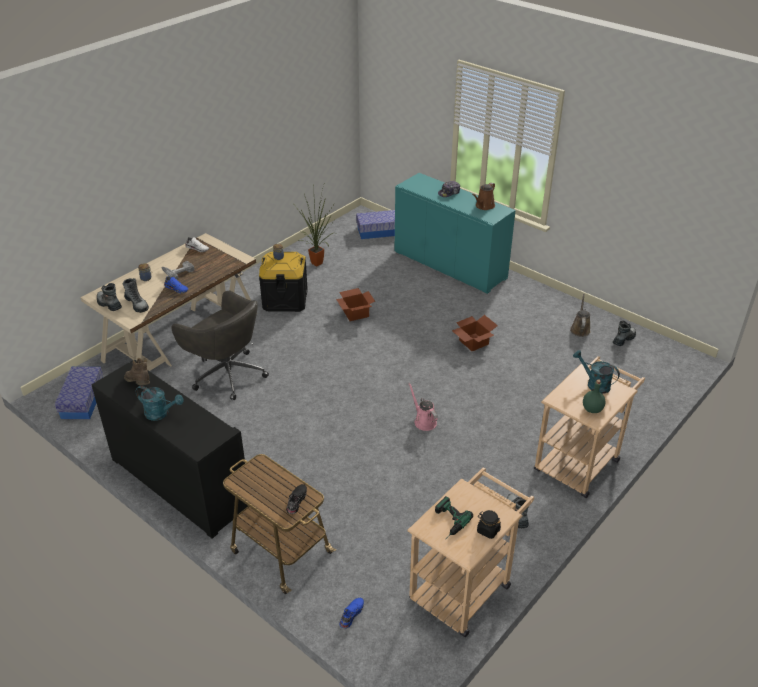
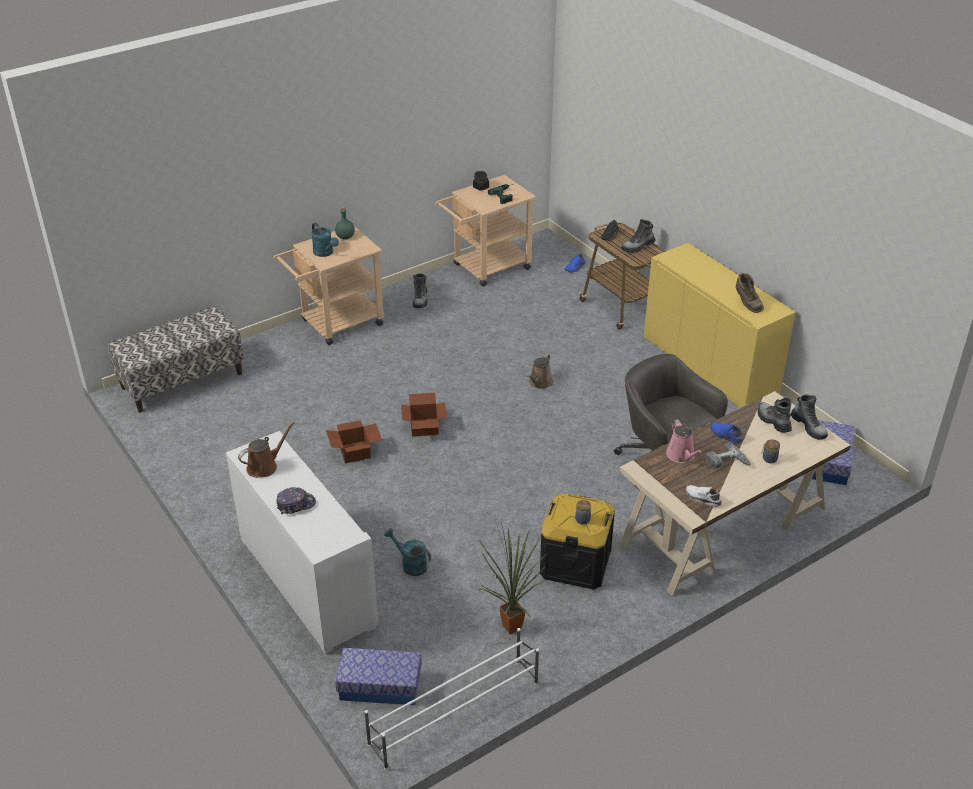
camera: 165 degrees left, 0 degrees up
black cabinet [91,359,248,539] -> yellow cabinet [644,243,796,408]
turquoise watering can [136,386,184,421] -> turquoise watering can moved to [384,528,431,576]
cardboard box [336,288,375,321] -> cardboard box moved to [401,393,447,437]
turquoise cabinet [395,173,516,294] -> white cabinet [226,431,379,654]
pink watering can [408,383,438,431] -> pink watering can moved to [666,419,702,463]
brown watering can [570,294,591,337] -> brown watering can moved to [528,354,553,389]
boot [612,321,636,346] -> boot moved to [621,219,656,253]
none -> bench [108,306,244,413]
none -> white shoe rack [365,628,539,770]

